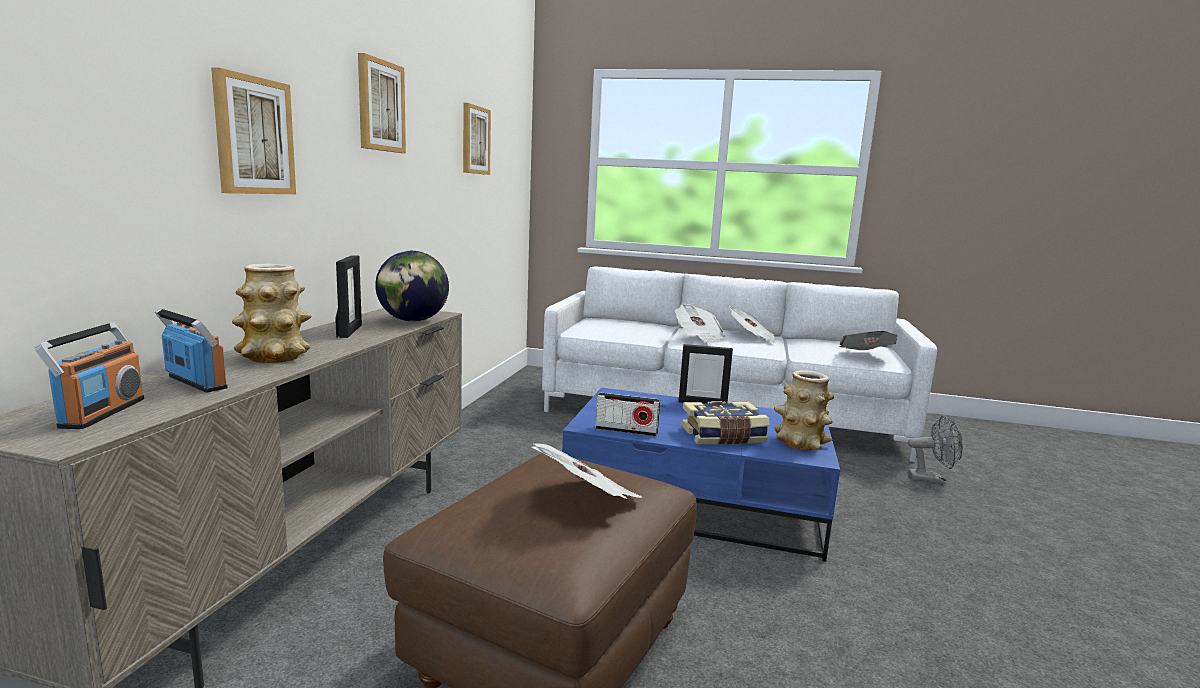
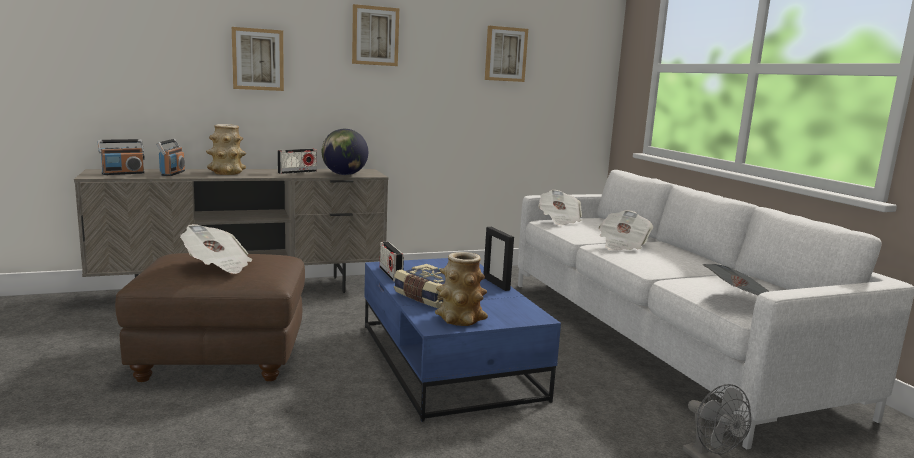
camera: 55 degrees right, 0 degrees up
picture frame [335,255,362,338] -> radio [277,149,317,174]
newspaper [729,306,775,343] -> newspaper moved to [538,190,582,225]

